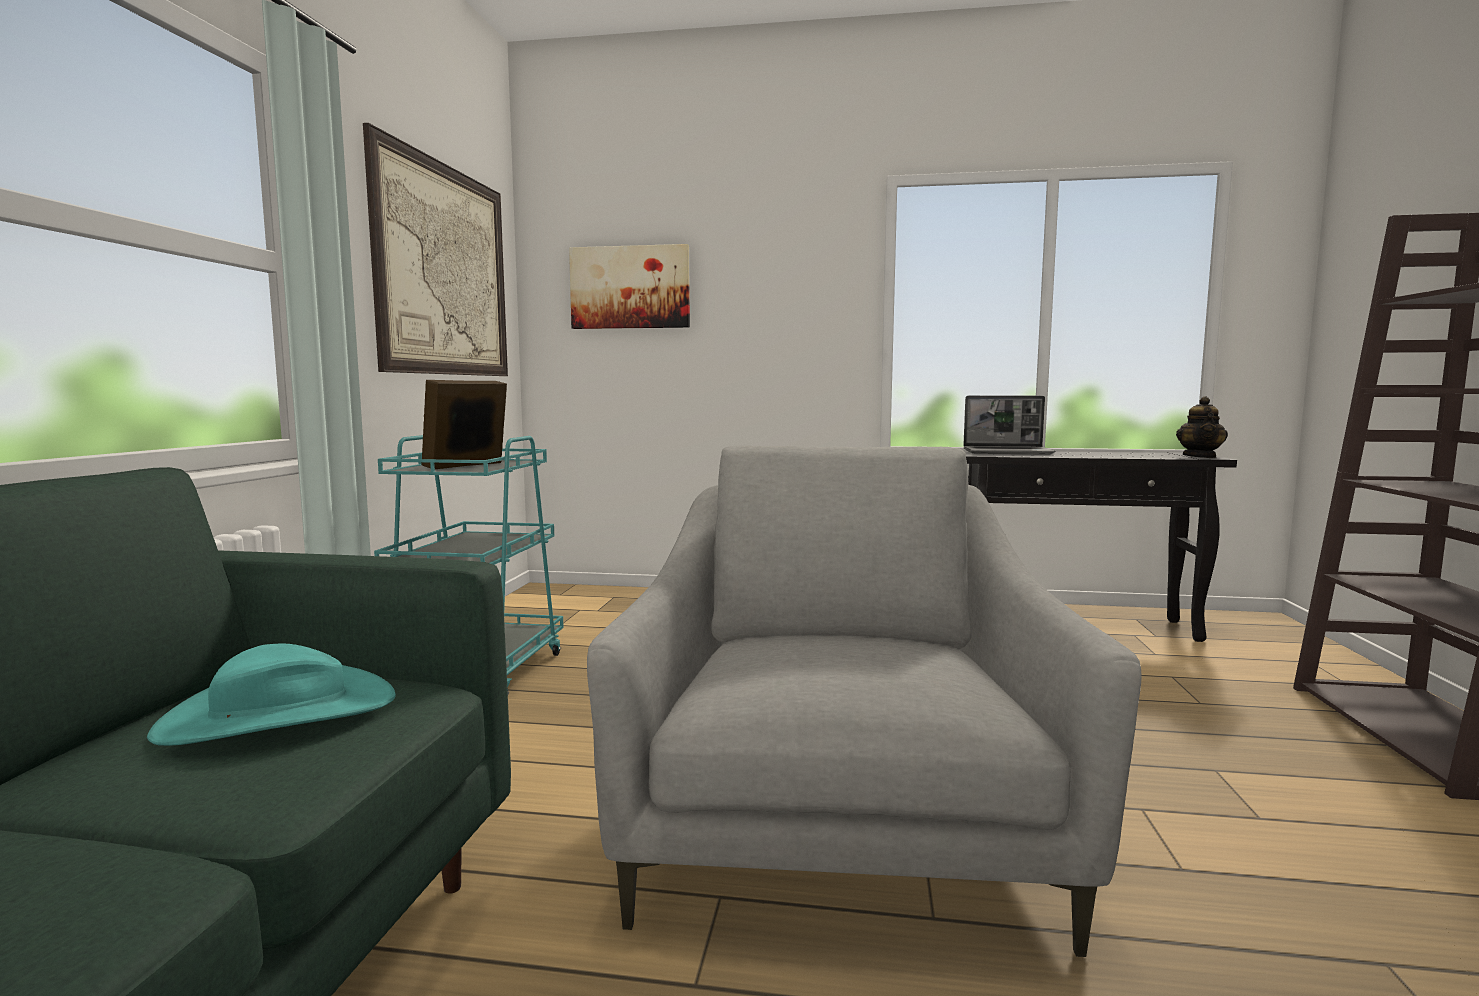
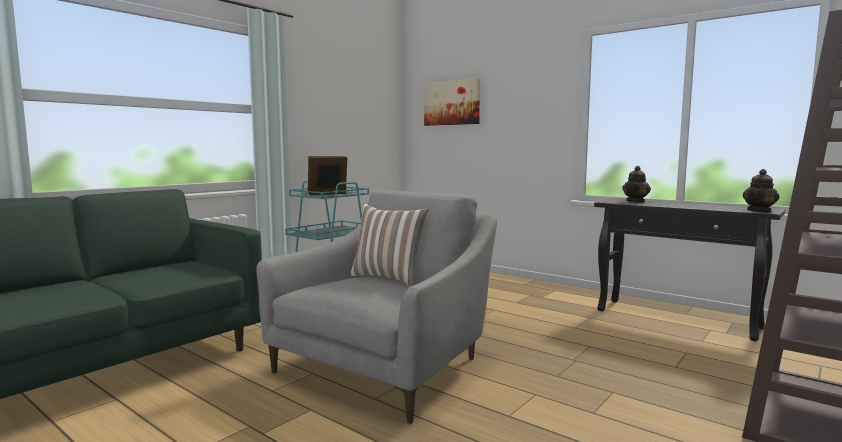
camera: 30 degrees right, 0 degrees up
turquoise hat [147,644,396,746] -> none
picture [363,123,508,376] -> none
laptop [963,396,1056,455] -> teapot [622,166,651,203]
none -> pillow [350,204,429,286]

